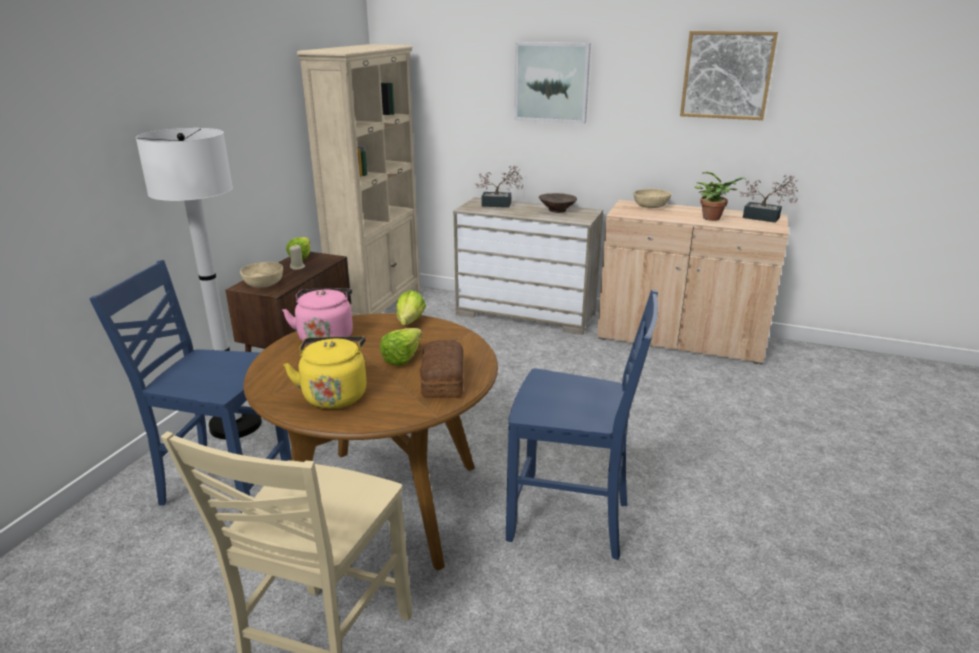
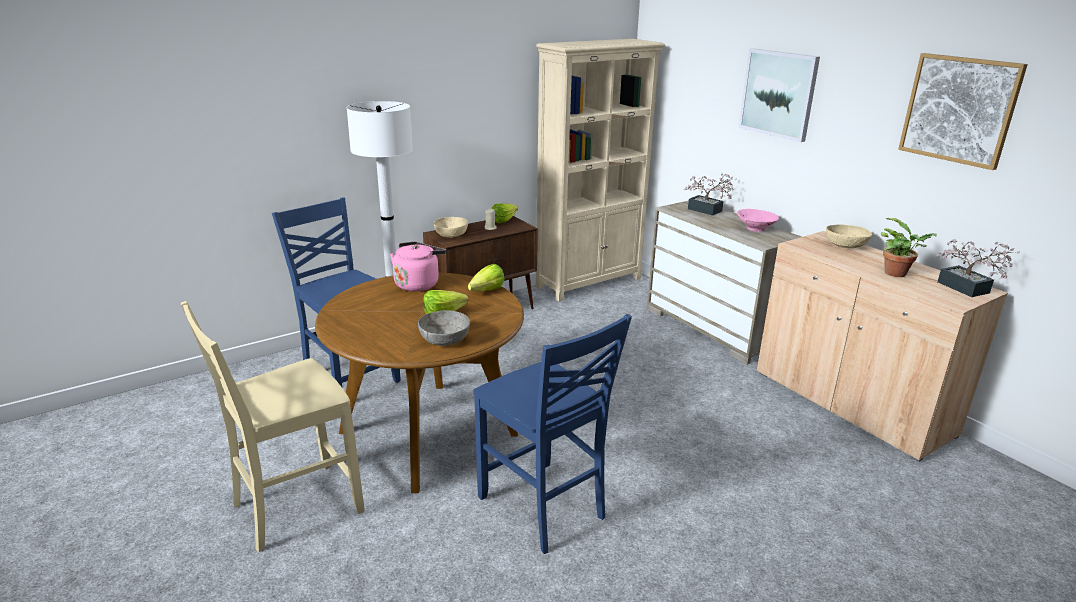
camera: 35 degrees right, 0 degrees up
yellow kettle [283,336,367,409] -> none
bread [420,340,464,398] -> grey bowl [418,310,470,346]
brown bowl [539,193,577,213] -> pink bowl [737,209,779,232]

